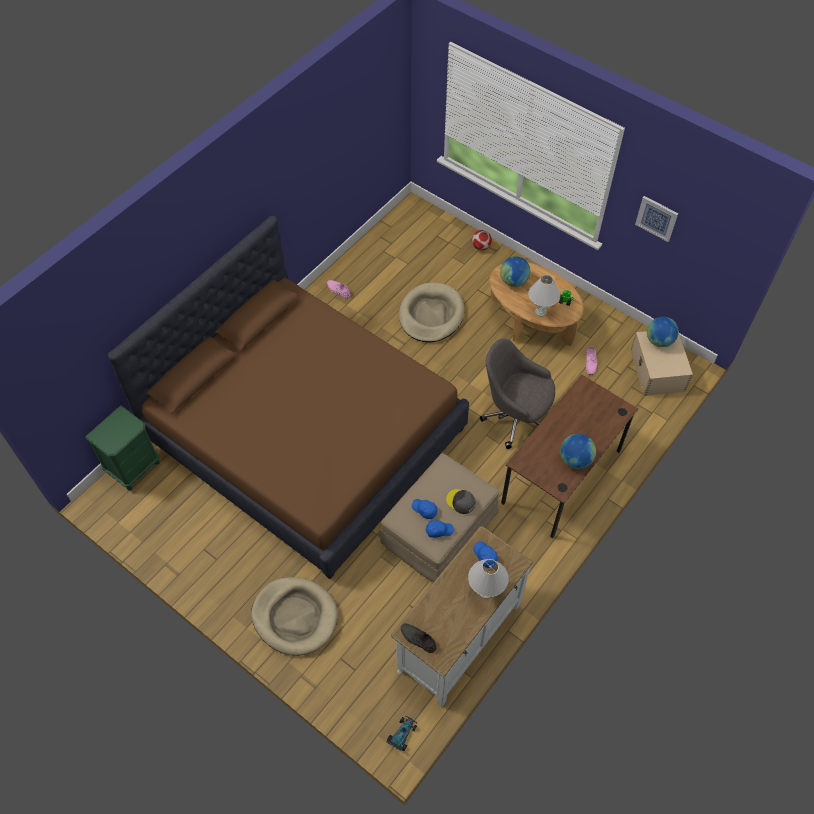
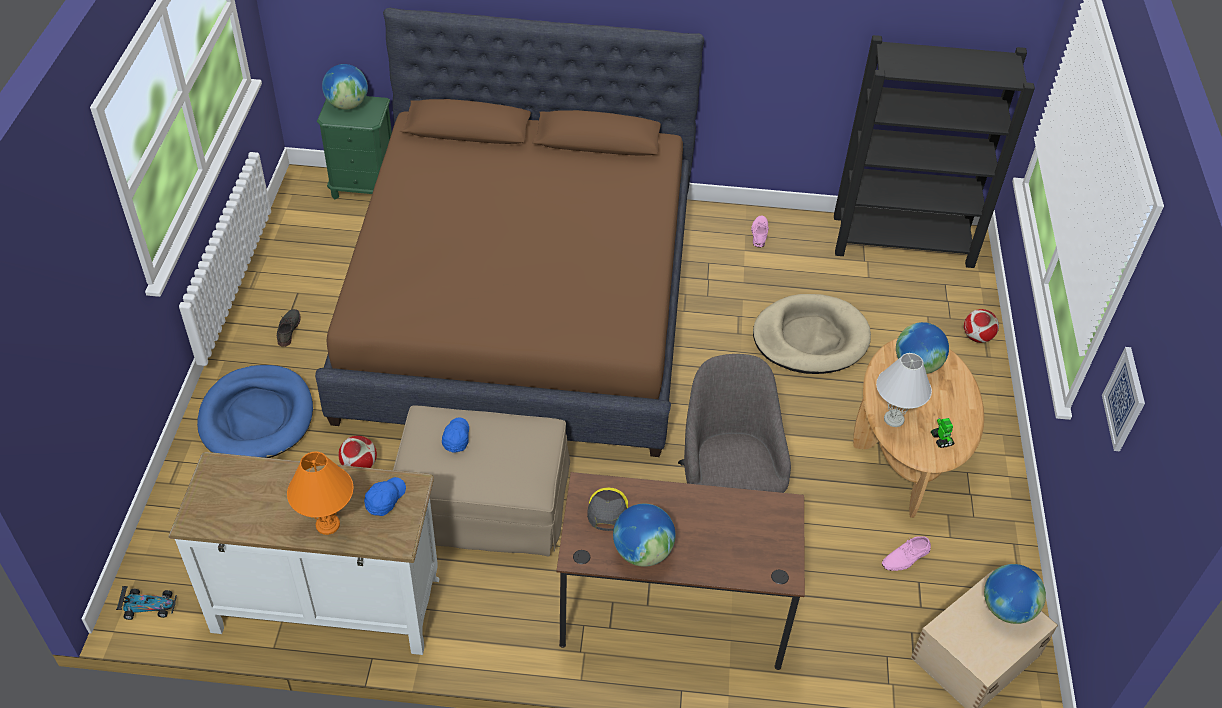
camera: 55 degrees right, 10 degrees down
beige dog bed [251,577,338,656] -> blue dog bed [197,365,313,458]
grey shoe [401,623,436,653] -> grey shoe moved to [277,309,301,347]
blue cap [425,520,454,538] -> none
grey cap [446,489,475,514] -> grey cap moved to [587,487,628,531]
white table lamp [468,559,508,599] -> orange table lamp [287,451,353,535]
none -> globe [322,64,368,110]
none -> football [338,436,377,468]
none -> black bookcase [834,35,1035,268]

